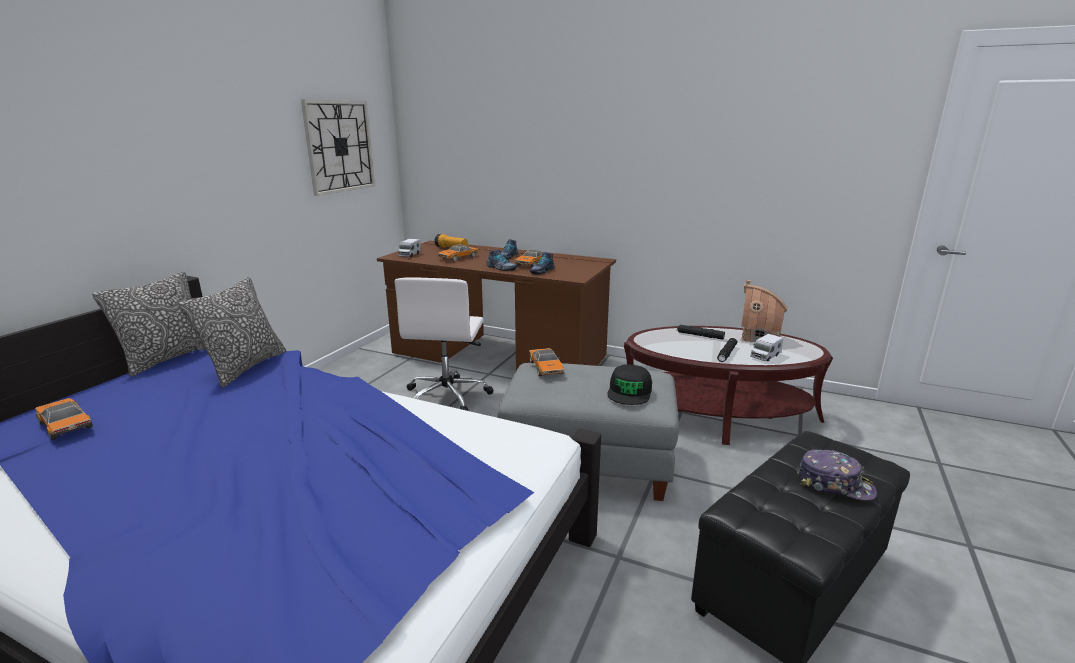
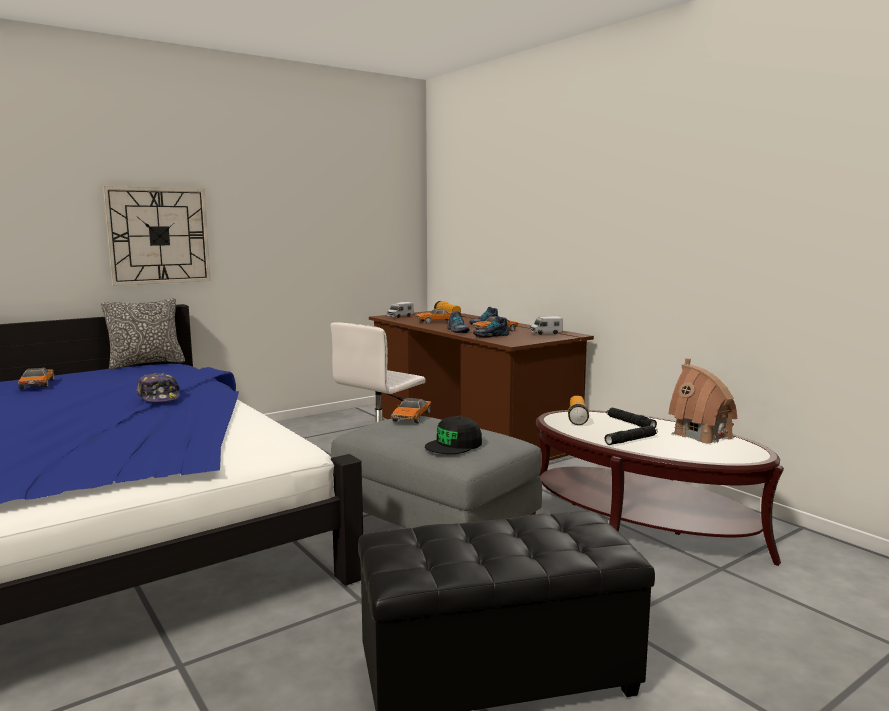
camera: 30 degrees right, 10 degrees down
pillow [178,277,286,388] -> none
wall clock [301,100,375,196] -> wall clock moved to [103,186,211,286]
toy truck [750,334,783,361] -> toy truck moved to [530,316,563,335]
cap [797,450,877,501] -> cap moved to [136,373,180,402]
none -> flashlight [568,396,589,425]

